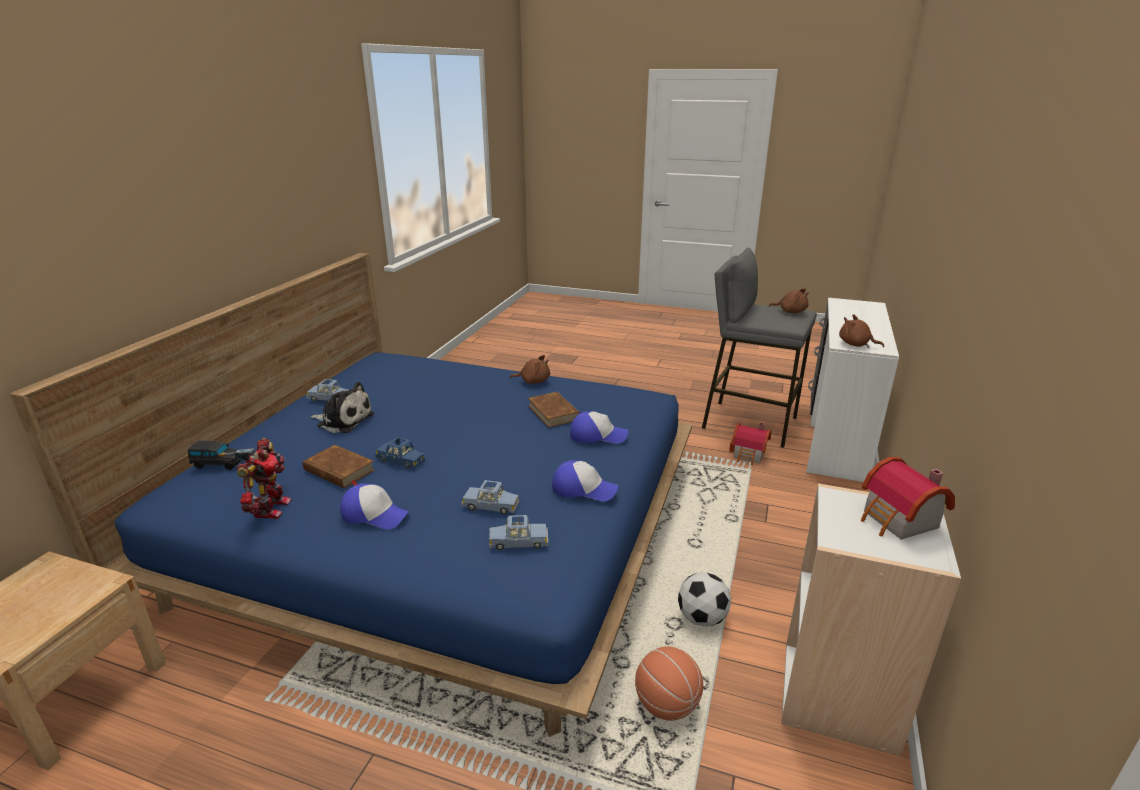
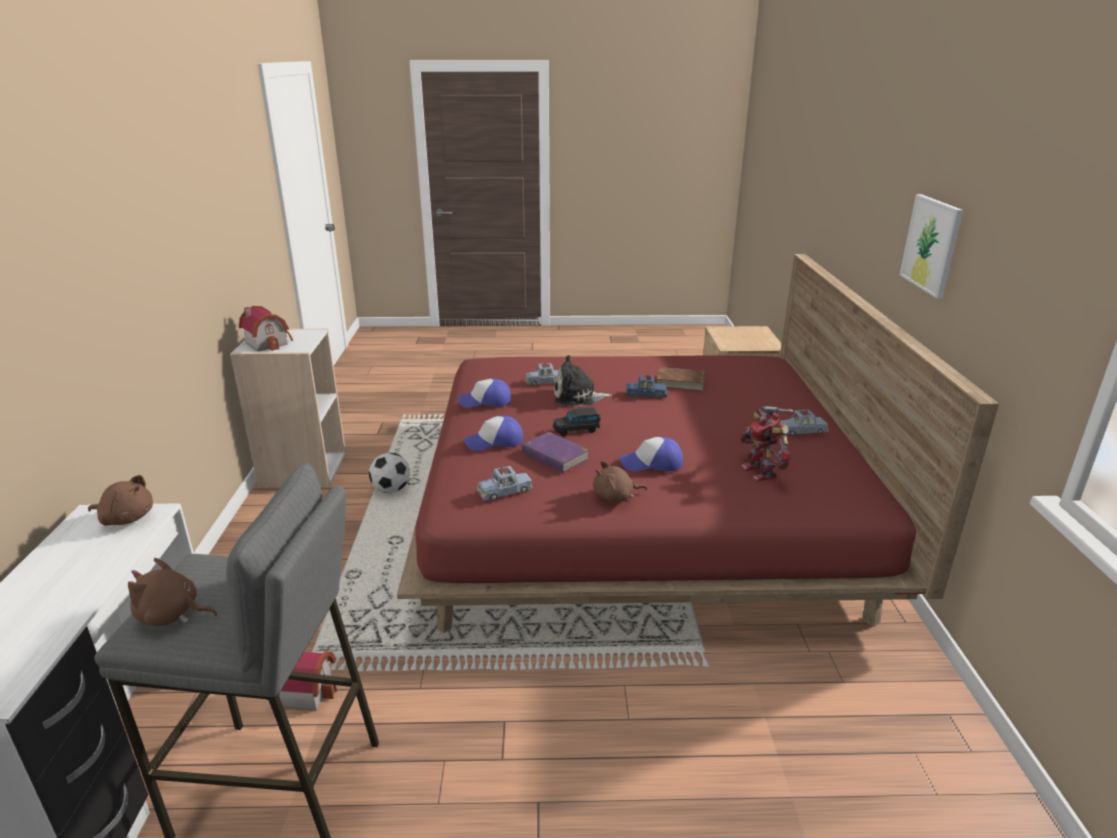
camera: 160 degrees right, 0 degrees up
blue bed [10,253,692,737] -> red bed [397,254,999,633]
black toy car [188,440,242,470] -> black toy car moved to [553,407,601,437]
toy robot [218,438,292,519] -> toy robot moved to [740,406,794,481]
plush toy [310,382,374,433] -> plush toy moved to [554,355,612,406]
cap [340,484,409,529] -> cap moved to [620,437,683,471]
blue toy car [489,515,548,550] -> blue toy car moved to [477,466,532,501]
brown book [528,392,580,428] -> purple book [522,432,590,474]
basketball [635,646,703,721] -> none
none -> picture [900,194,963,298]

